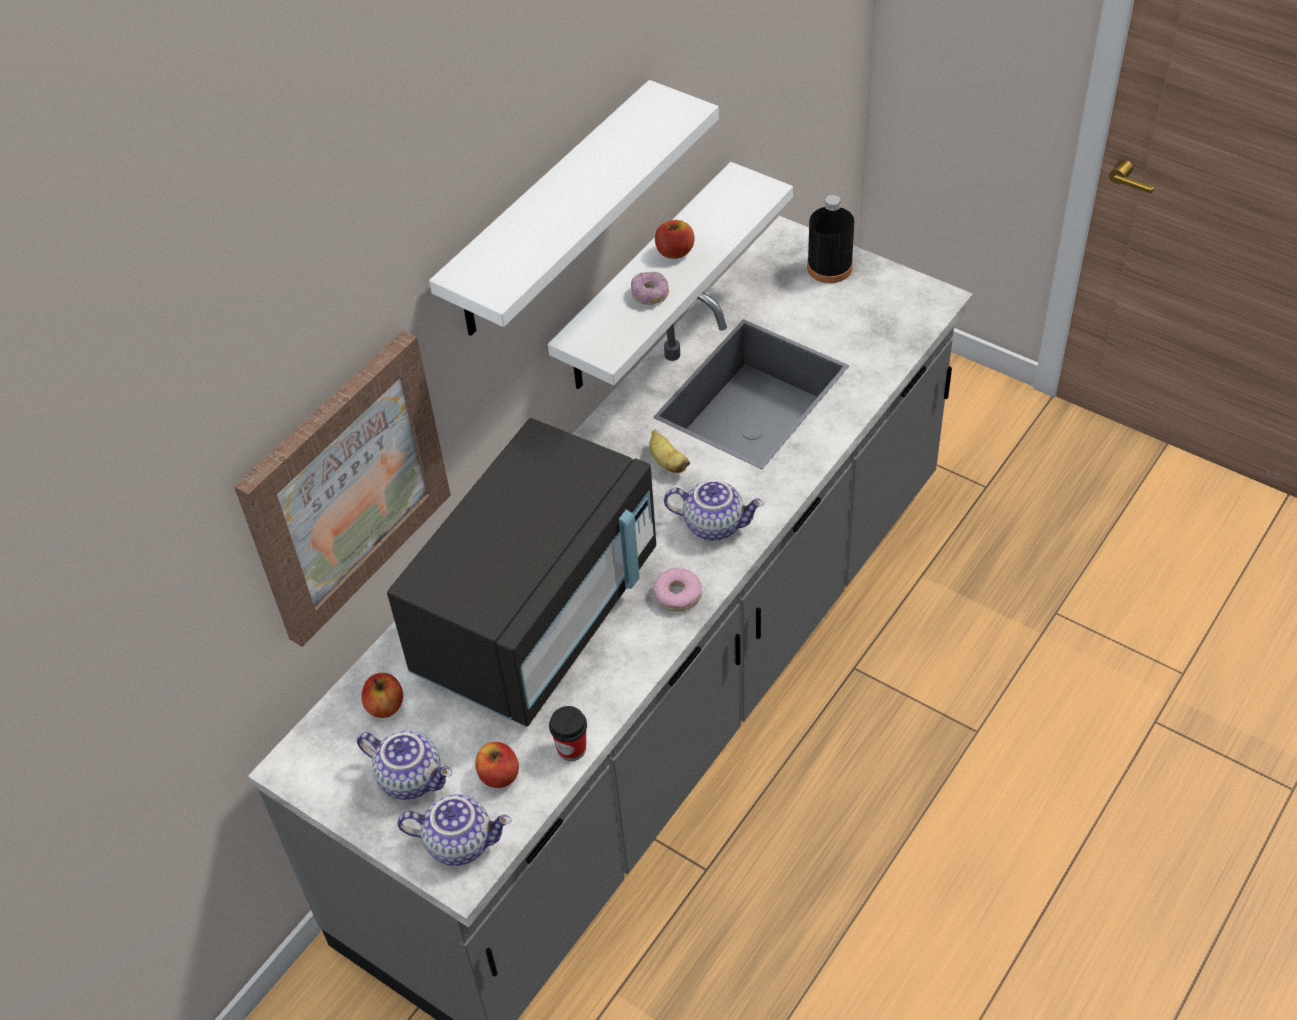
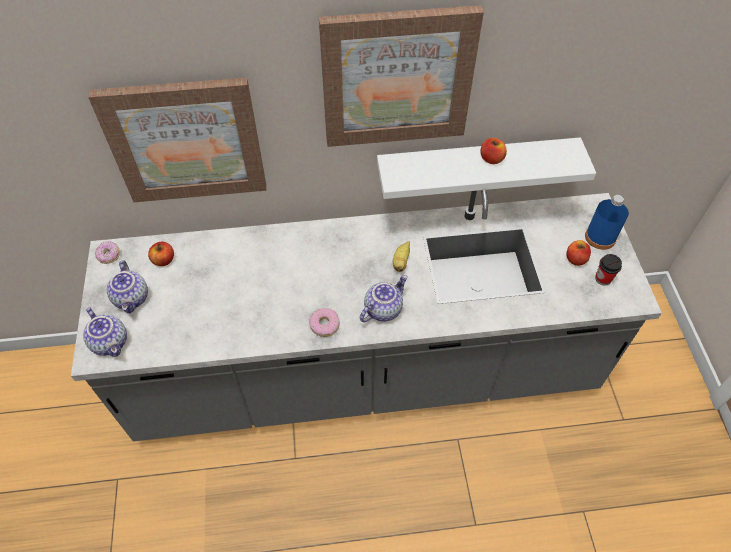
camera: 45 degrees right, 5 degrees up
black microwave [387,418,656,727] -> none
white shelf [429,80,719,336] -> picture [319,5,484,147]
apple [475,742,519,788] -> apple moved to [566,240,591,266]
cup [549,706,587,761] -> cup moved to [595,254,622,285]
donut [631,272,669,305] -> donut moved to [95,241,120,264]
teapot [664,480,764,541] -> teapot turned 105 degrees counterclockwise [360,275,408,322]
black bottle [807,195,854,283] -> blue bottle [585,195,629,250]

